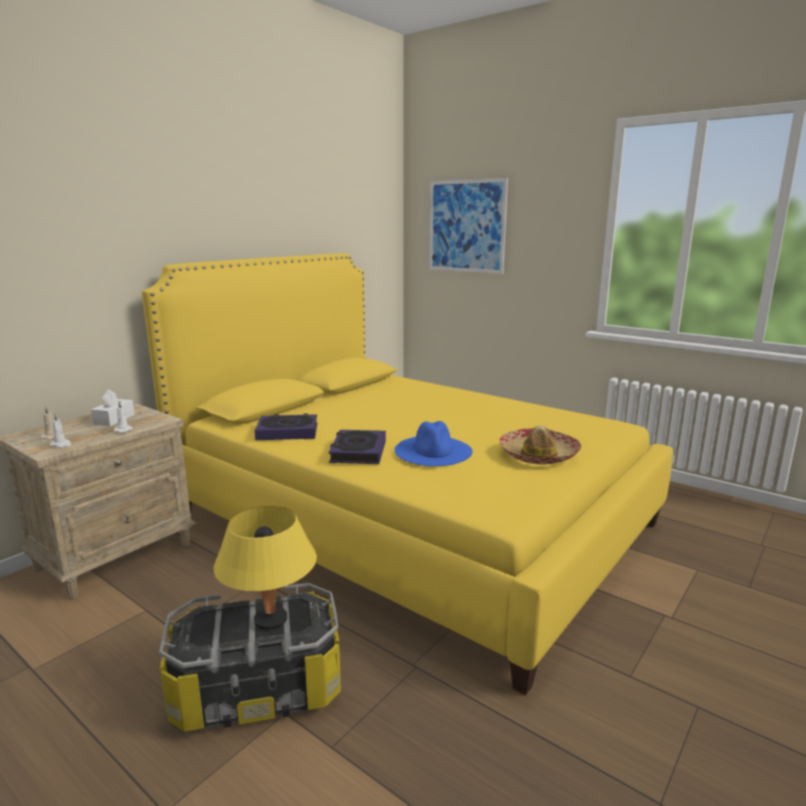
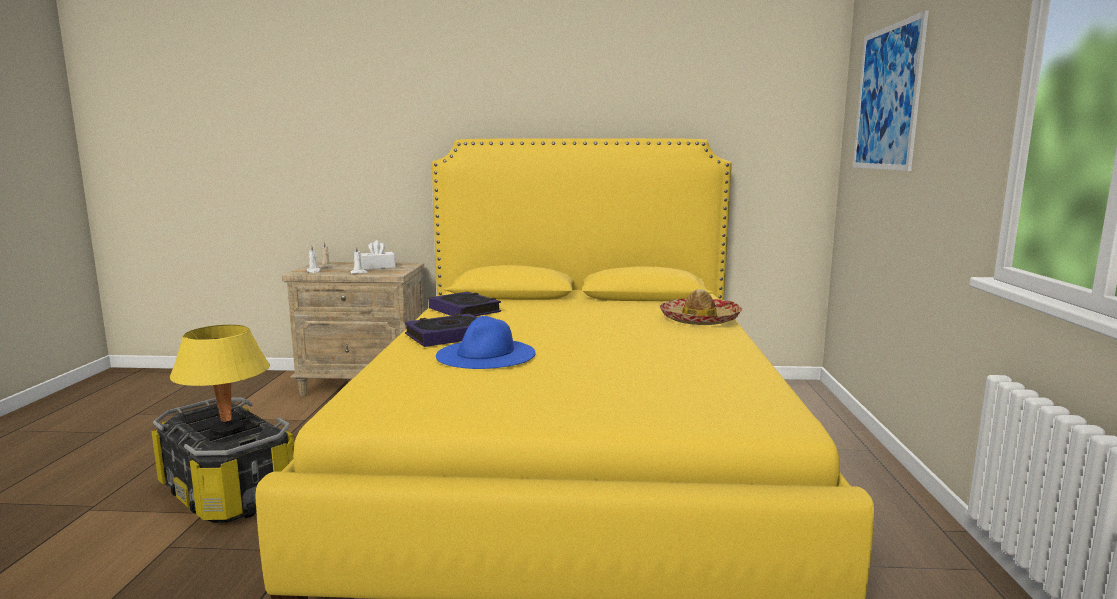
camera: 55 degrees right, 5 degrees down
hat [500,425,582,464] -> hat moved to [660,289,742,325]

